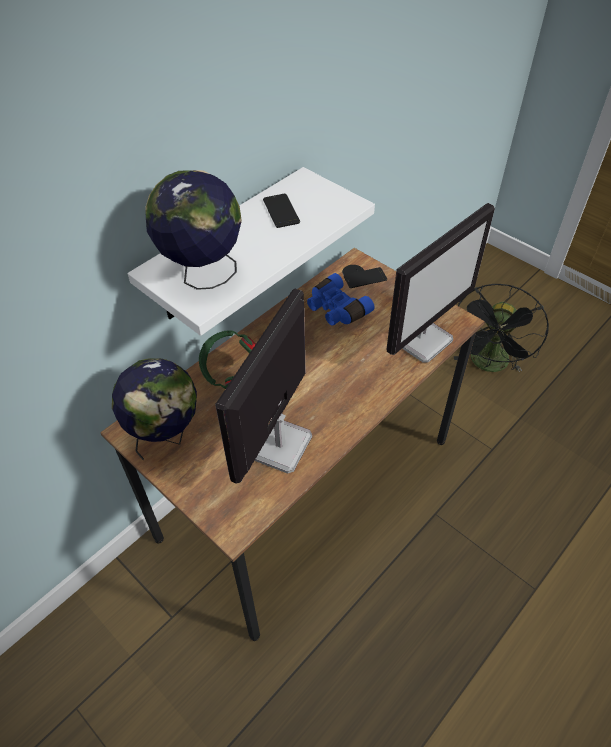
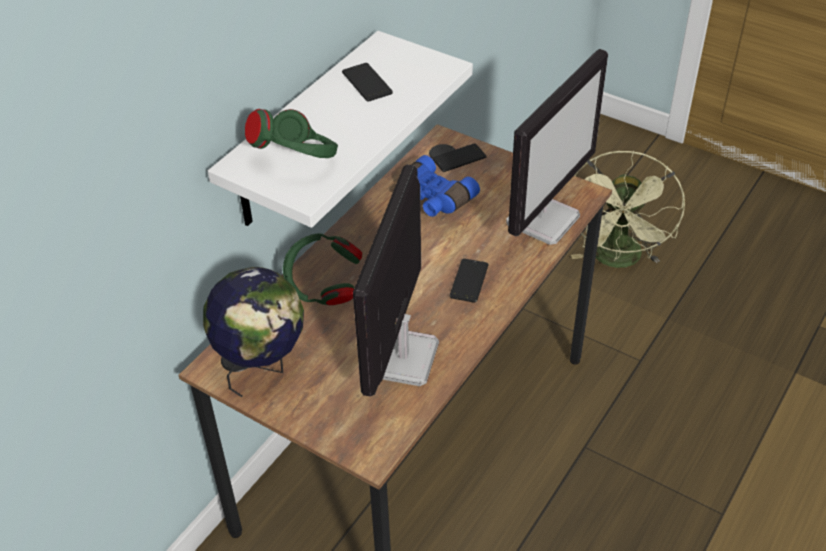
camera: 10 degrees left, 5 degrees down
globe [145,170,242,290] -> green headphones [245,109,338,158]
black fan [454,284,549,372] -> green fan [571,151,685,268]
none -> phone [450,259,488,303]

